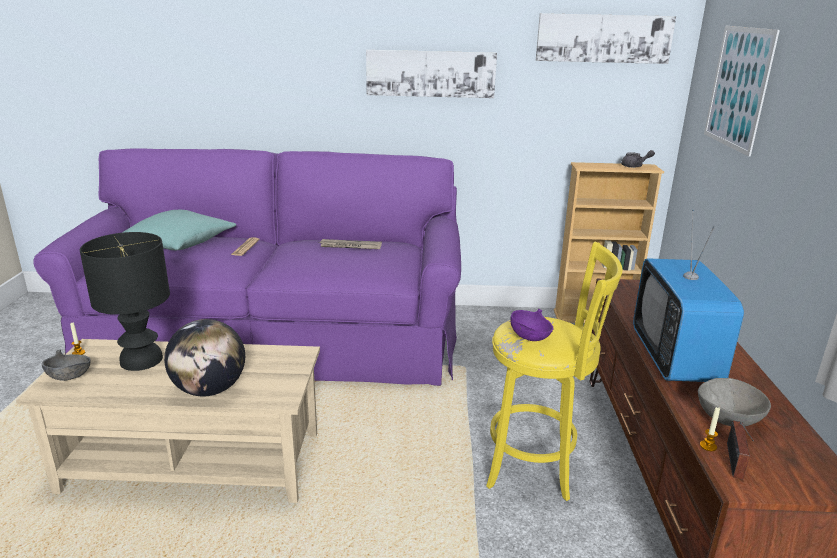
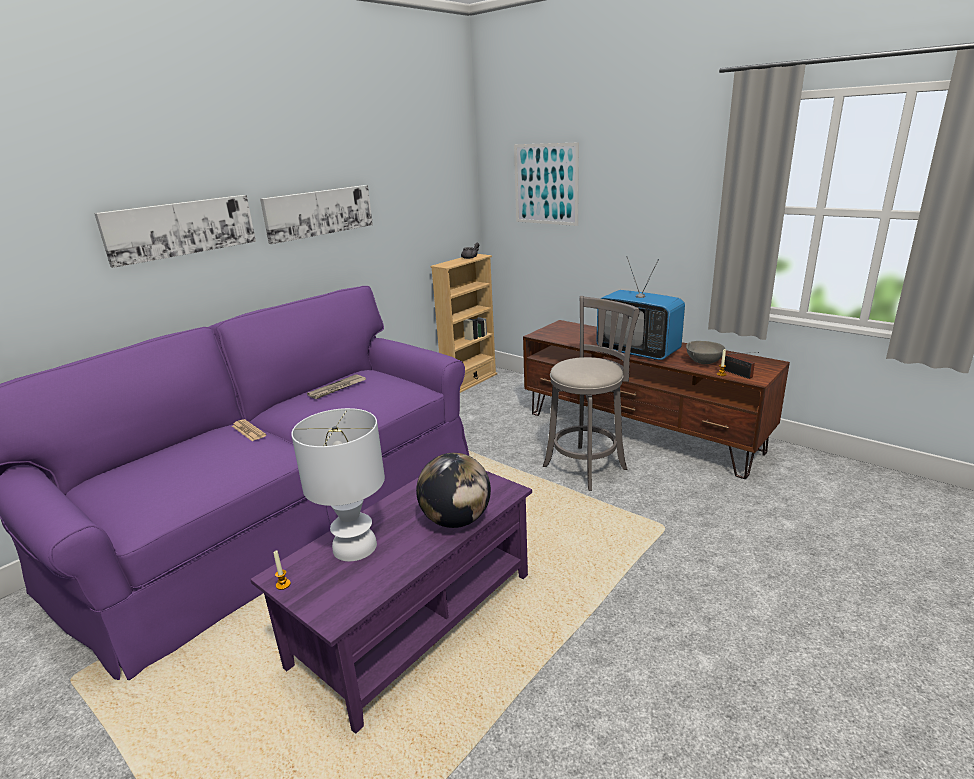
camera: 50 degrees left, 0 degrees up
beige coffee table [16,339,320,503] -> purple coffee table [250,470,532,734]
grey bowl [42,349,91,381] -> none
black table lamp [80,232,170,371] -> white table lamp [291,408,385,561]
turquoise pillow [122,210,236,250] -> none
yellow stool [486,242,622,501] -> grey stool [543,296,640,491]
purple bowl [510,309,554,341] -> none
picture [536,13,676,64] -> picture moved to [94,195,256,268]

